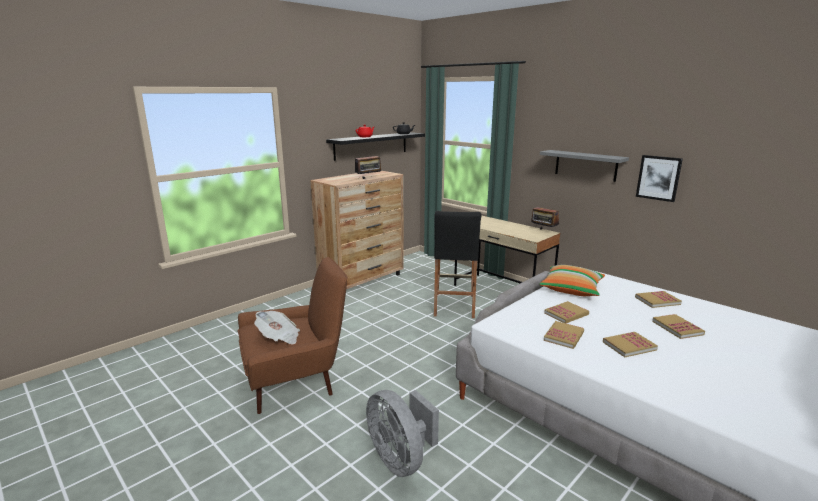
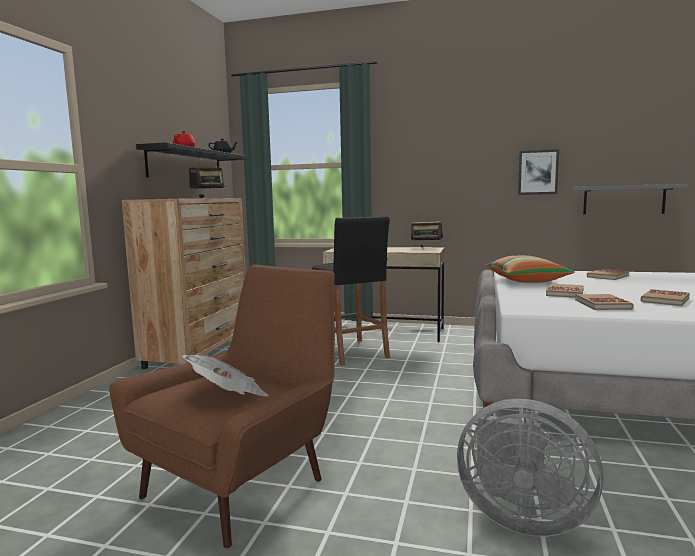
camera: 30 degrees left, 10 degrees down
grey shelf [540,150,629,182] -> grey shelf moved to [573,184,688,215]
book [652,314,705,339] -> none

